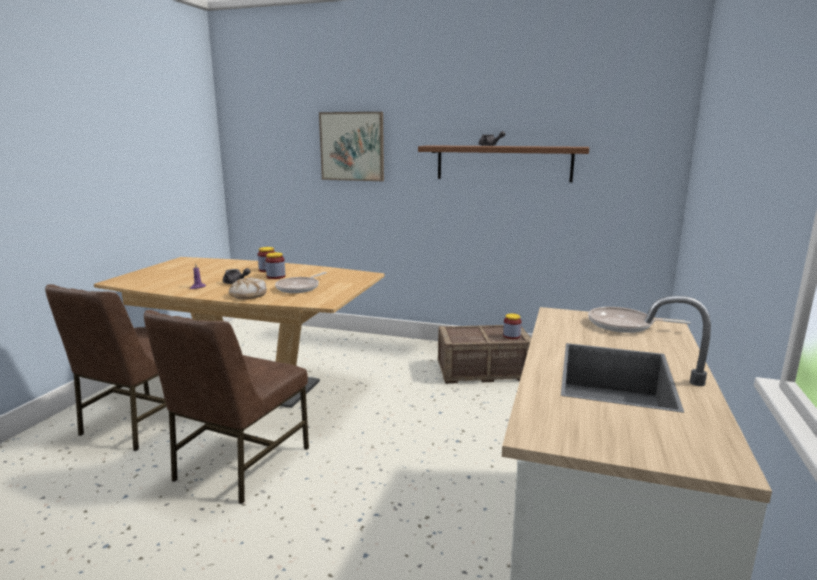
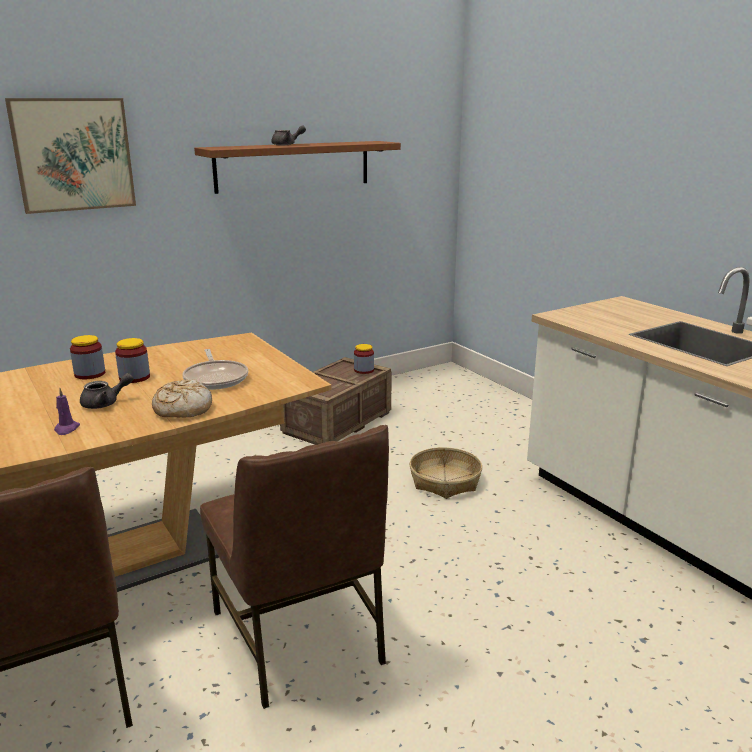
camera: 50 degrees left, 5 degrees up
frying pan [588,307,691,333] -> none
none -> basket [409,447,482,499]

